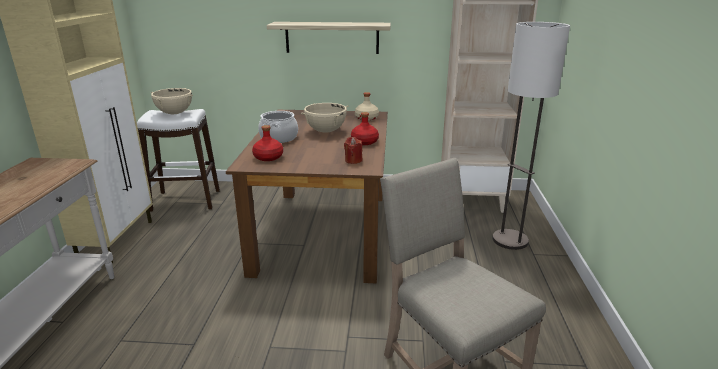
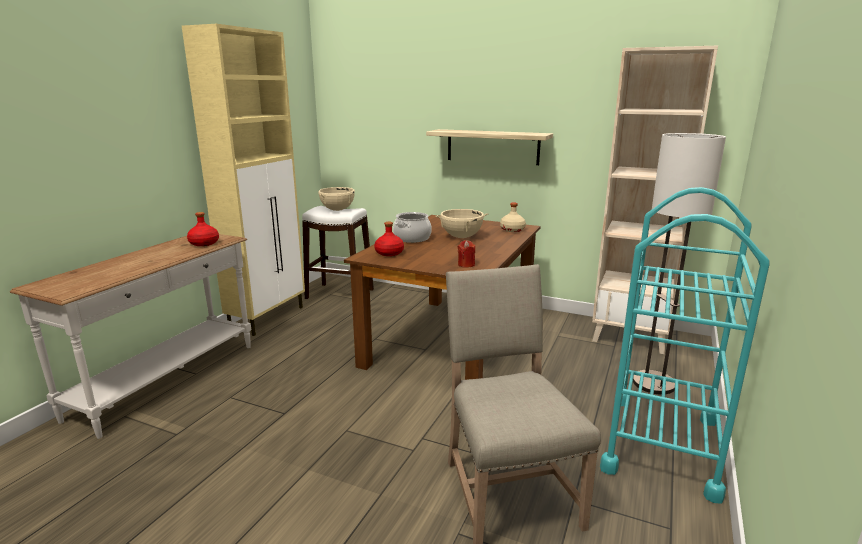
camera: 20 degrees right, 5 degrees down
red bottle [351,112,379,145] -> red bottle moved to [187,212,219,246]
none -> turquoise cart [600,187,770,504]

